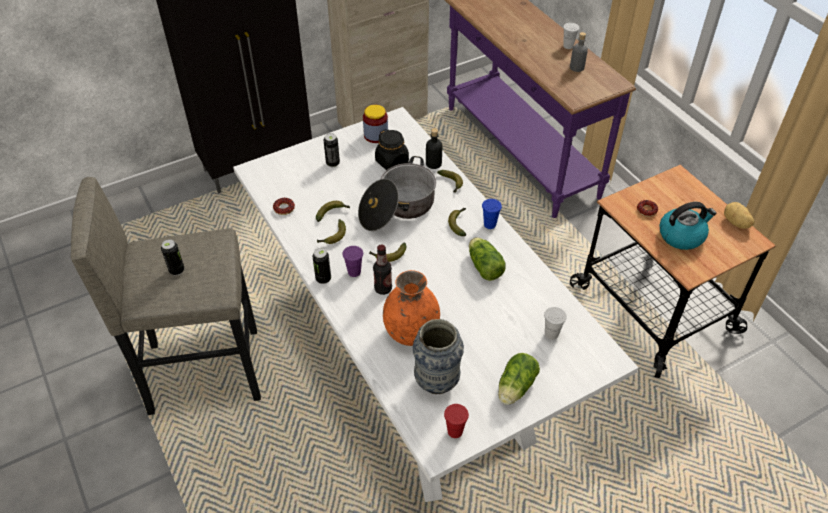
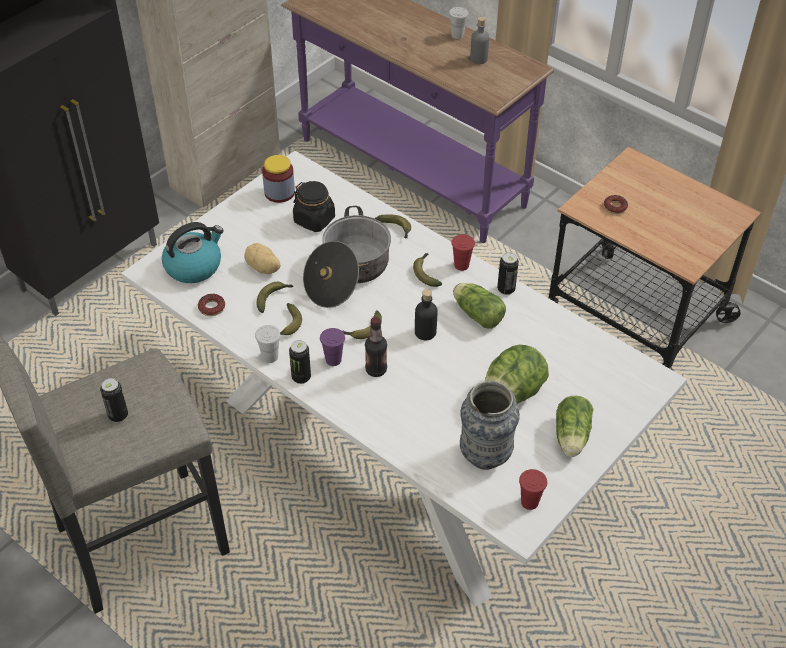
camera: 20 degrees left, 0 degrees up
can [324,133,340,167] -> can moved to [497,252,519,295]
orange vase [383,270,440,346] -> none
black bottle [426,128,442,169] -> black bottle moved to [415,289,438,340]
blue cup [482,199,502,229] -> red cup [451,234,475,271]
white cup [544,307,567,340] -> white cup moved to [255,325,280,363]
kettle [659,202,716,250] -> kettle moved to [162,222,224,283]
potato [724,202,754,229] -> potato moved to [244,243,281,274]
none -> lettuce [485,344,549,404]

